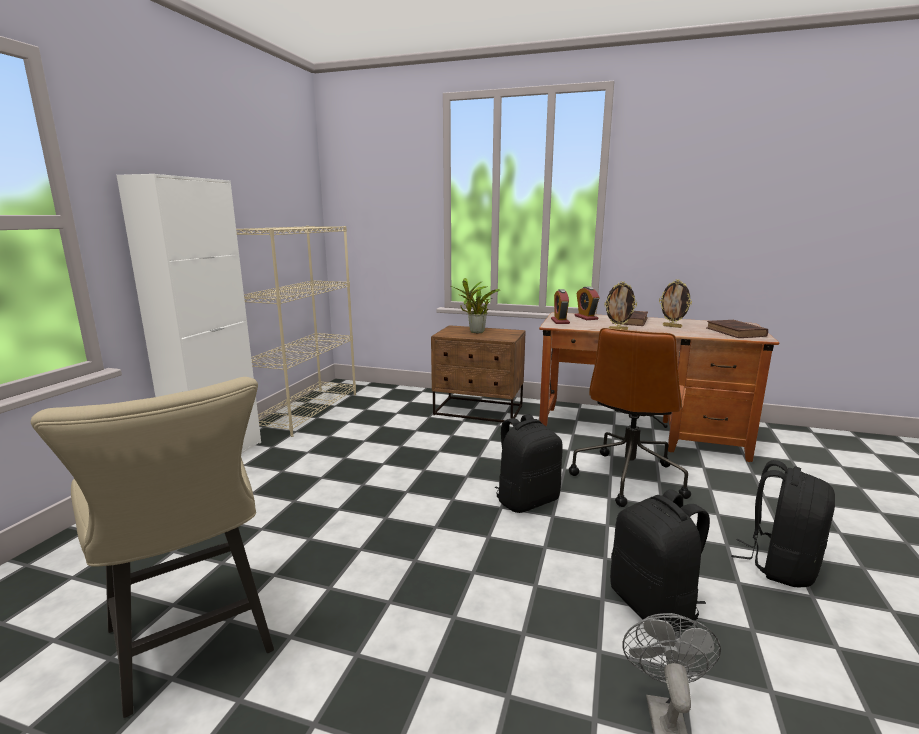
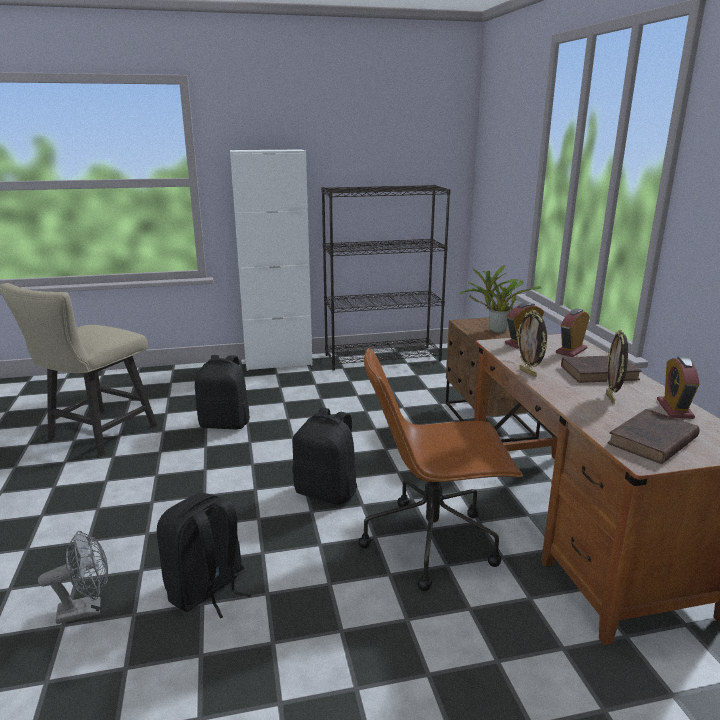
camera: 60 degrees right, 5 degrees up
beige bookcase [236,226,356,437] -> black bookcase [321,185,451,371]
black backpack [731,460,835,588] -> black backpack moved to [195,355,250,430]
none -> alarm clock [657,356,700,419]

